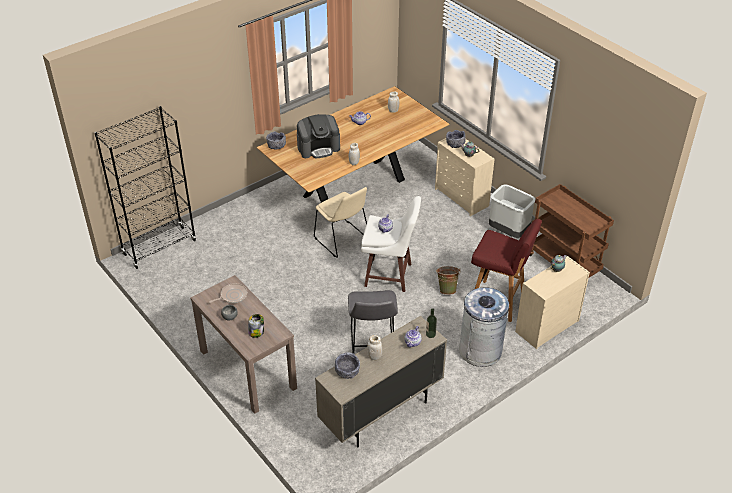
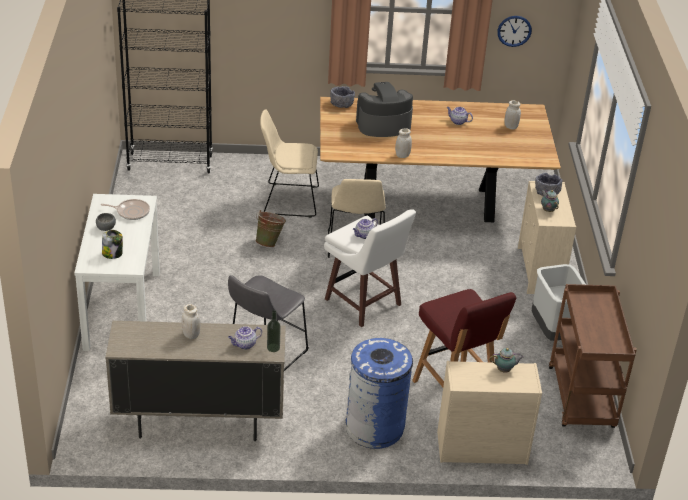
camera: 35 degrees right, 5 degrees down
brown console table [190,275,297,414] -> white console table [74,194,160,351]
coffee machine [297,114,340,158] -> coffee machine turned 150 degrees clockwise [356,82,413,137]
grey bowl [335,352,360,379] -> none
green bucket [436,266,461,295] -> green bucket moved to [256,210,286,247]
grey trash can [459,287,509,367] -> blue trash can [345,338,413,449]
none -> beige chair [260,109,319,218]
none -> wall clock [497,16,532,47]

